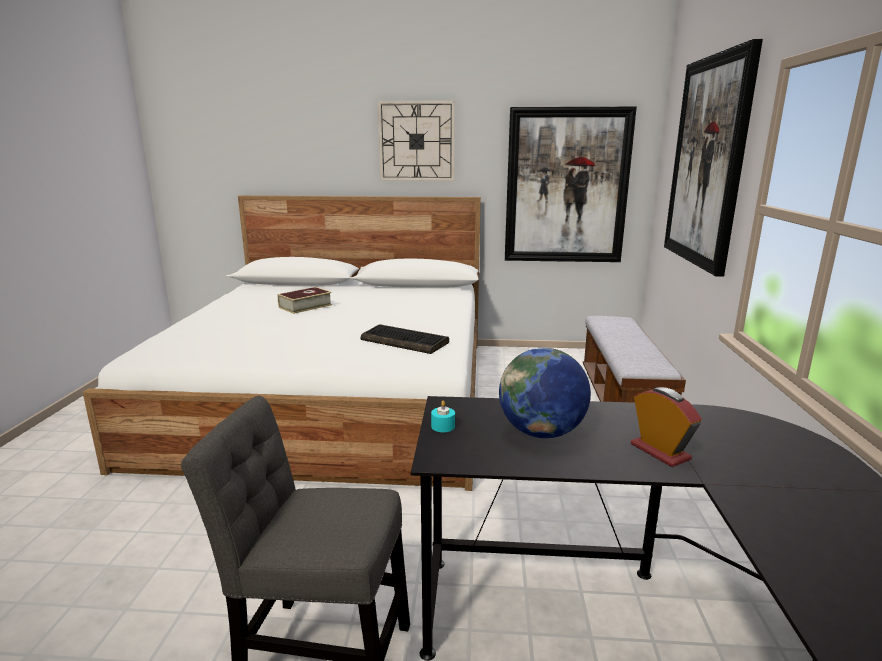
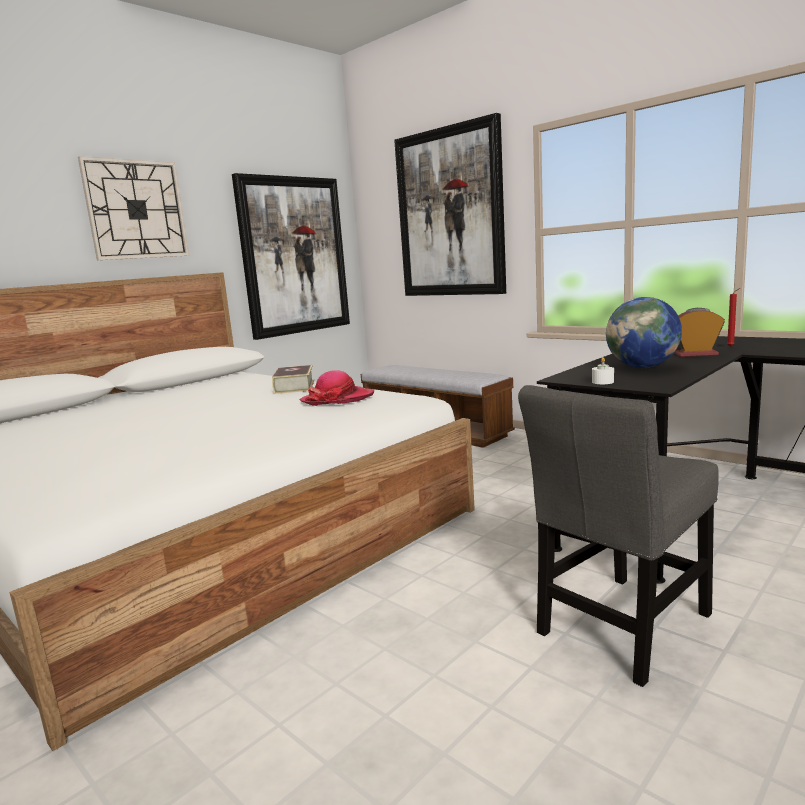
camera: 50 degrees left, 5 degrees down
book [278,287,332,314] -> book moved to [272,365,314,394]
keyboard [360,324,449,354] -> hat [300,370,374,406]
turquoise candle [431,401,455,432] -> white candle [592,357,614,384]
none -> red candle [727,288,740,347]

